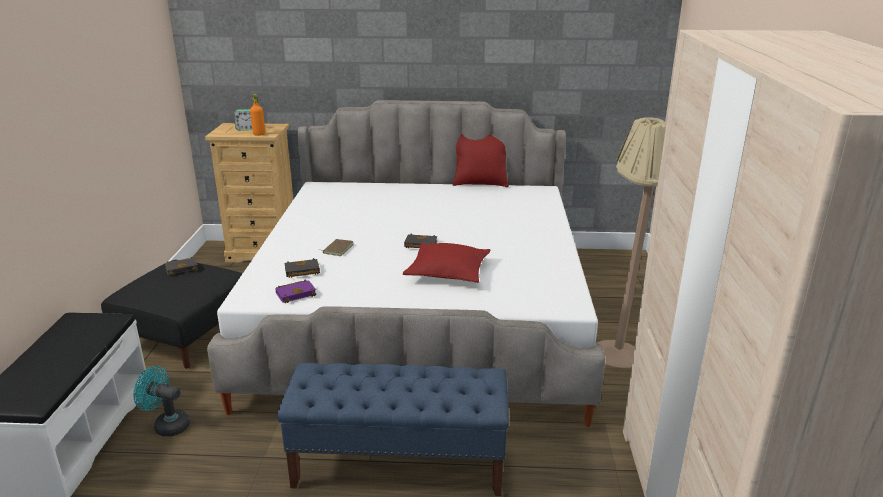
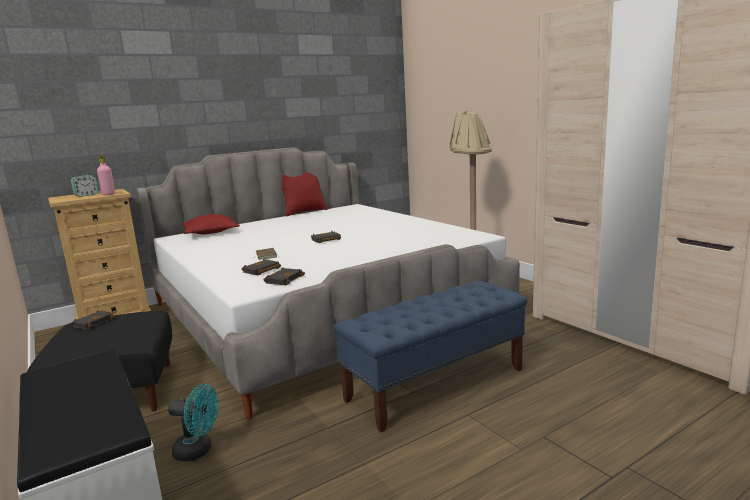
camera: 35 degrees left, 10 degrees down
turquoise fan [133,366,190,437] -> turquoise fan turned 150 degrees counterclockwise [168,384,219,461]
orange bottle [250,94,265,136] -> pink bottle [97,155,115,195]
purple book [275,280,317,303] -> black book [263,267,305,285]
red pillow [403,243,490,283] -> red pillow moved to [181,214,240,234]

